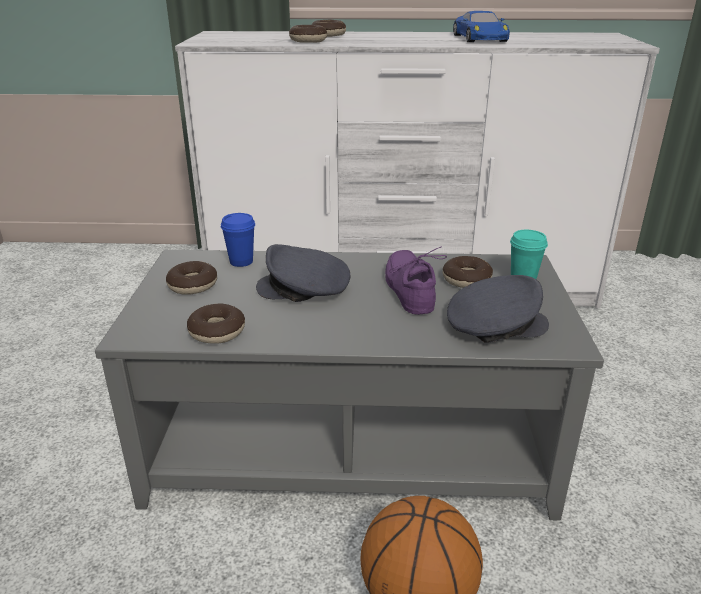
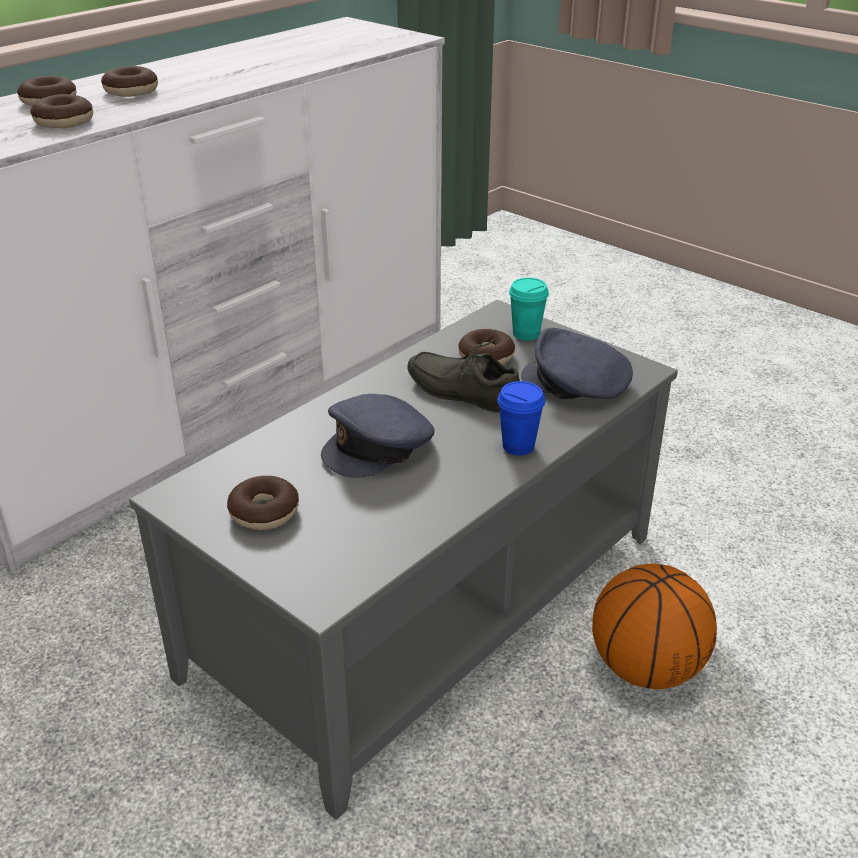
camera: 50 degrees left, 5 degrees up
donut [187,304,245,344] -> donut moved to [101,66,158,97]
blue cup [221,213,255,267] -> blue cup moved to [497,381,545,456]
purple shoe [385,246,447,315] -> grey shoe [407,330,520,413]
grey cap [447,275,549,343] -> grey cap turned 90 degrees counterclockwise [521,328,633,399]
blue toy car [453,11,510,42] -> none

